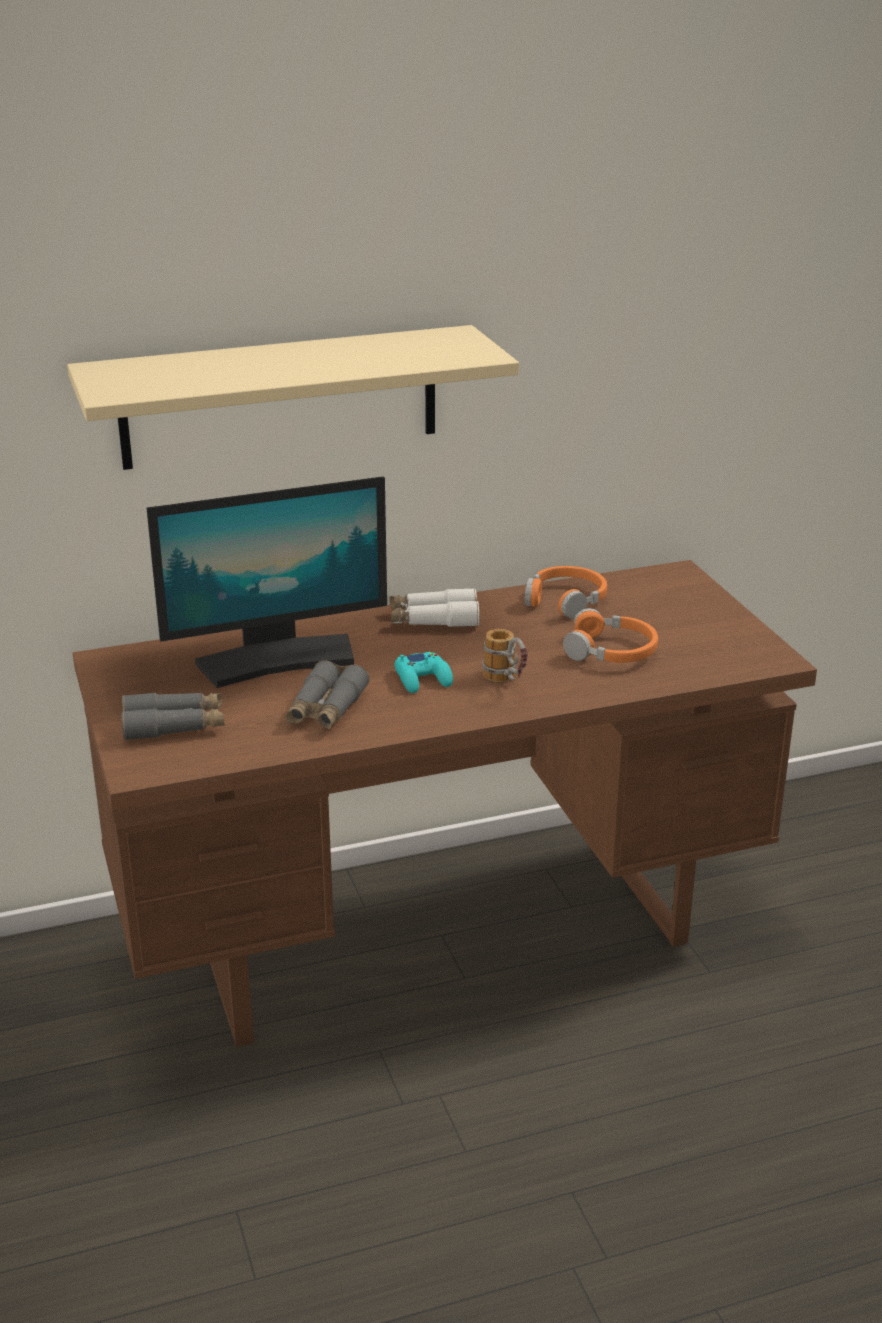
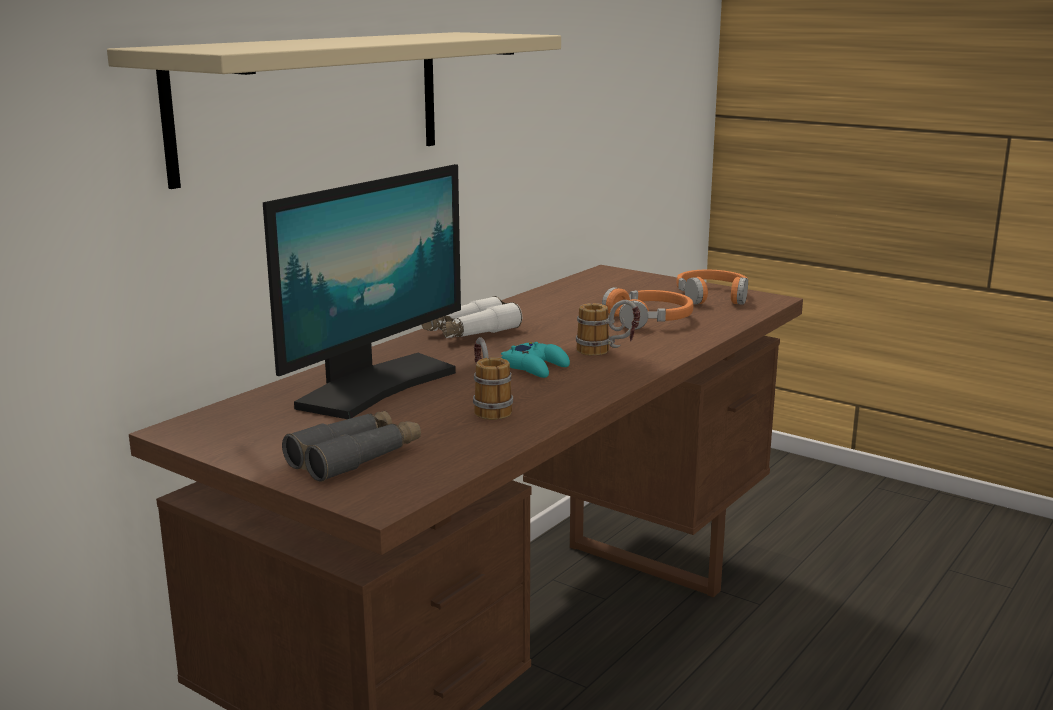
camera: 35 degrees left, 10 degrees down
grey binoculars [286,660,370,729] -> mug [473,337,513,420]
orange headphones [525,566,607,619] -> orange headphones moved to [677,269,748,305]

